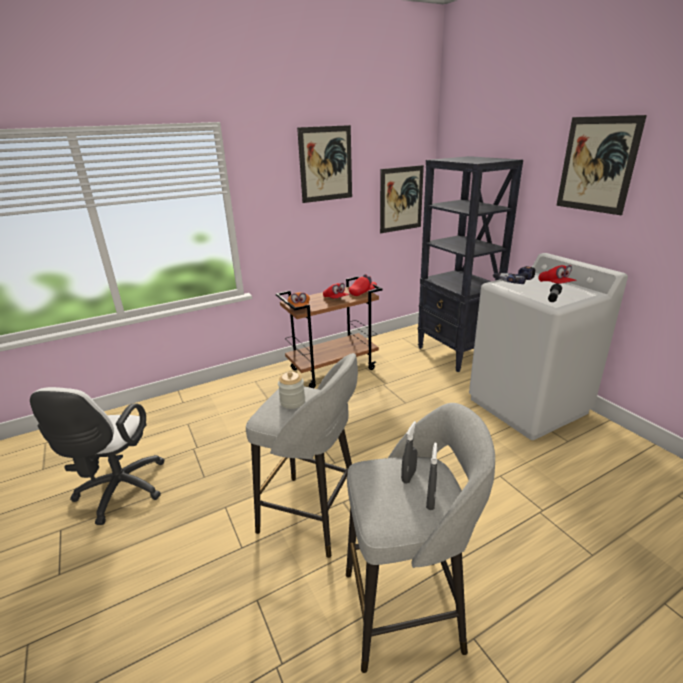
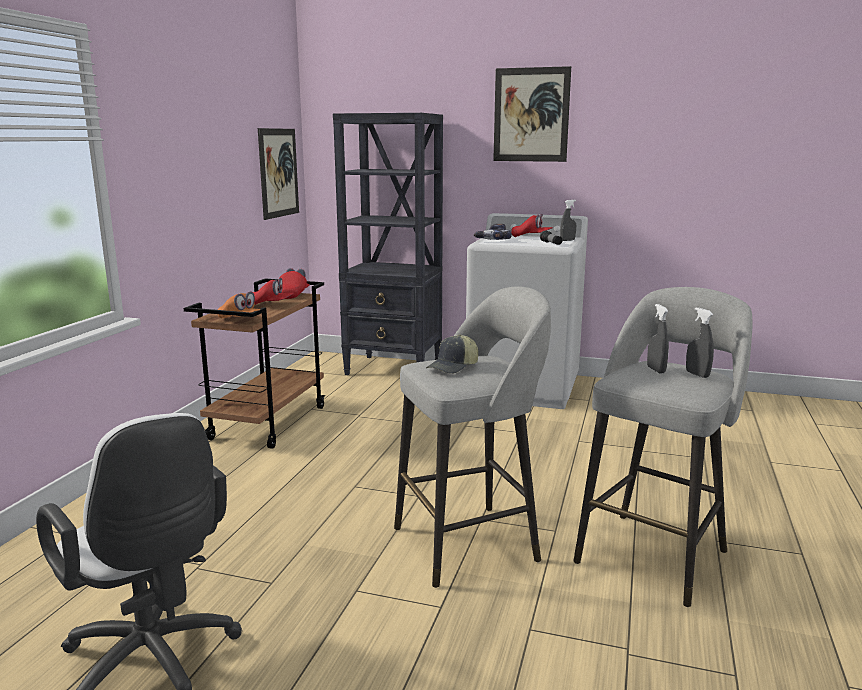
camera: 45 degrees left, 10 degrees down
jar [278,372,305,409] -> cap [426,334,478,374]
picture [297,125,352,203] -> none
none -> grey spray bottle [560,200,576,241]

